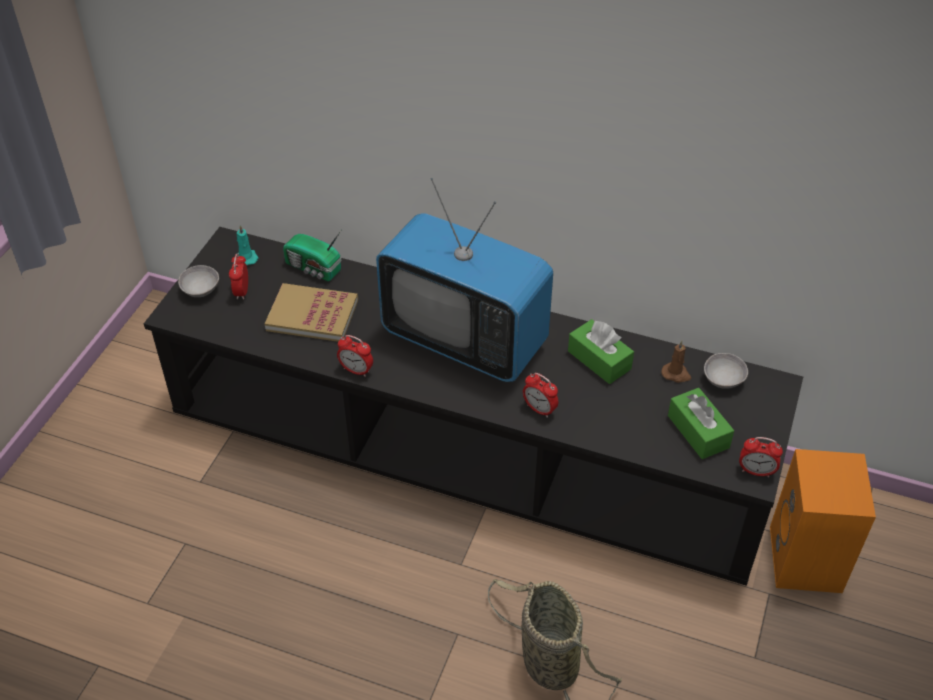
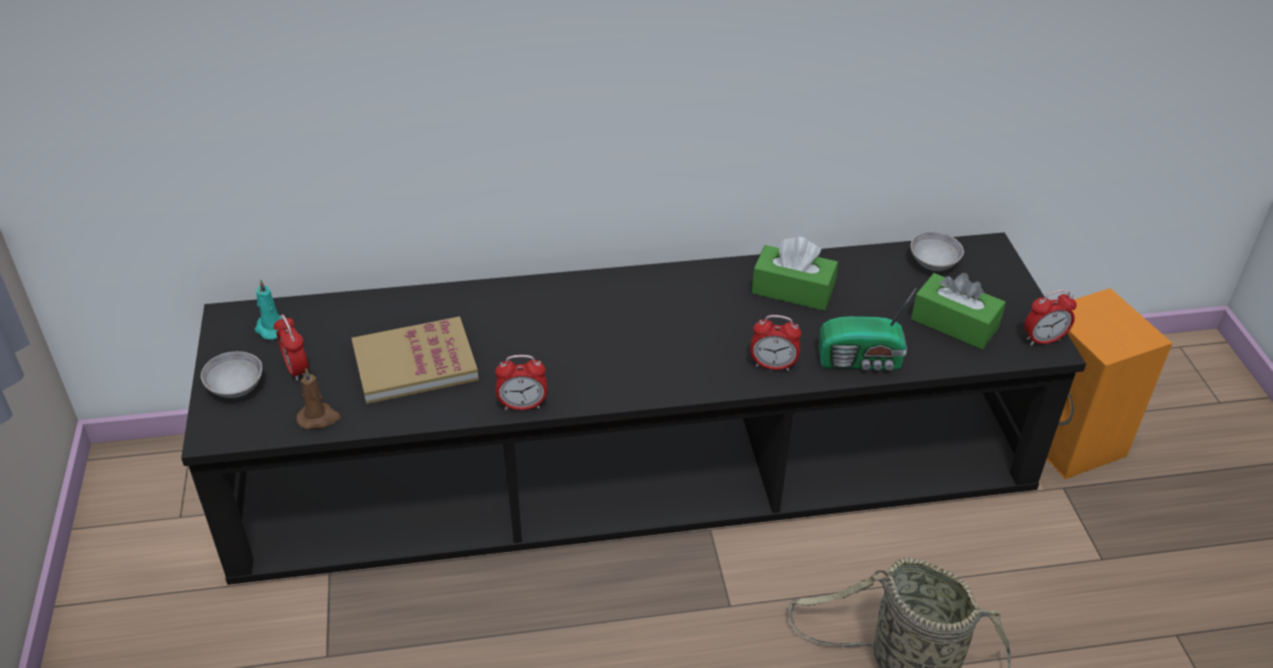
camera: 30 degrees left, 5 degrees down
radio [283,229,342,281] -> radio moved to [818,288,916,370]
television [376,178,553,382] -> none
brown candle [661,340,691,383] -> brown candle moved to [296,368,341,429]

